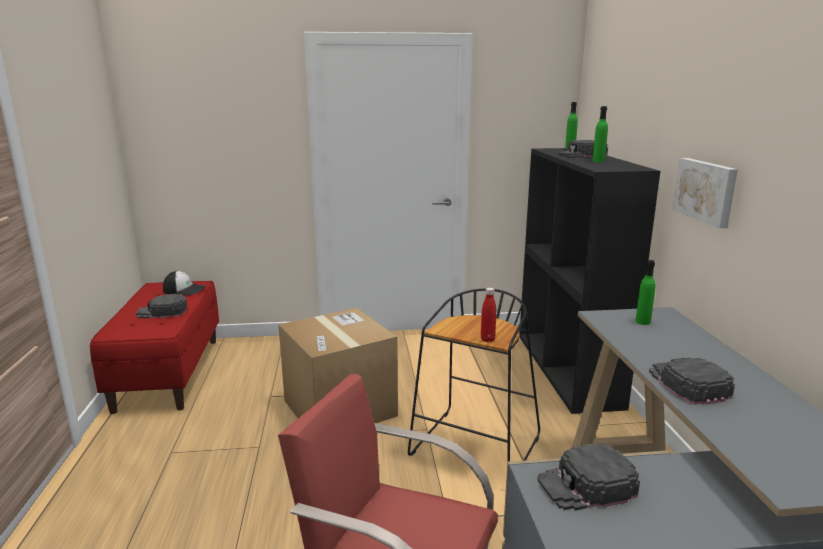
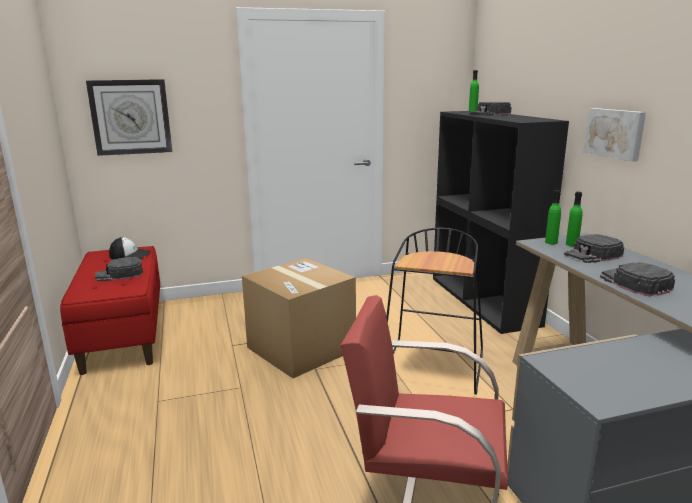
camera: 10 degrees left, 0 degrees up
red bottle [481,288,496,342] -> none
black cap [537,443,640,511] -> black cap moved to [564,234,624,263]
green bottle [592,106,608,162] -> green bottle moved to [545,190,561,244]
none -> wall clock [86,79,172,156]

